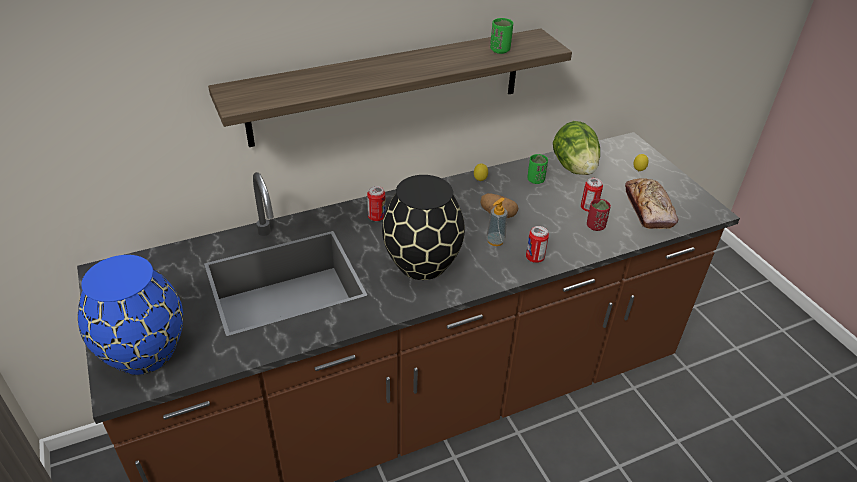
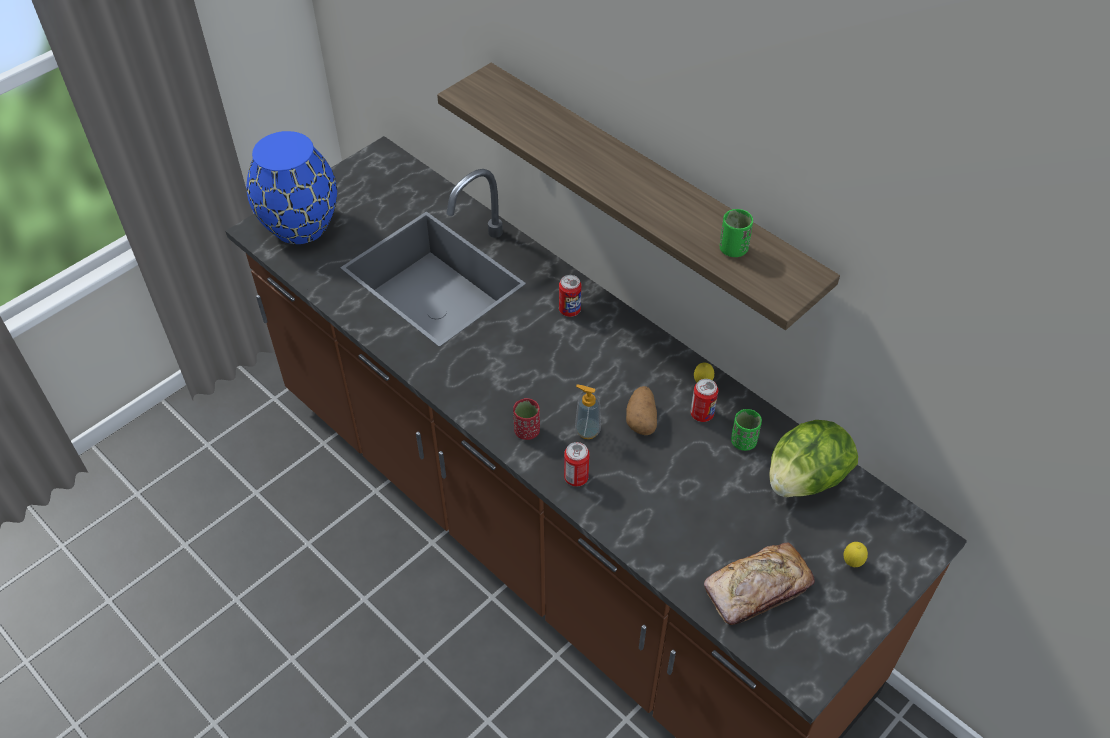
camera: 70 degrees right, 10 degrees up
black vase [382,175,465,280] -> none
can [581,178,603,212] -> can moved to [691,379,718,422]
red cup [587,199,611,231] -> red cup moved to [513,398,540,440]

